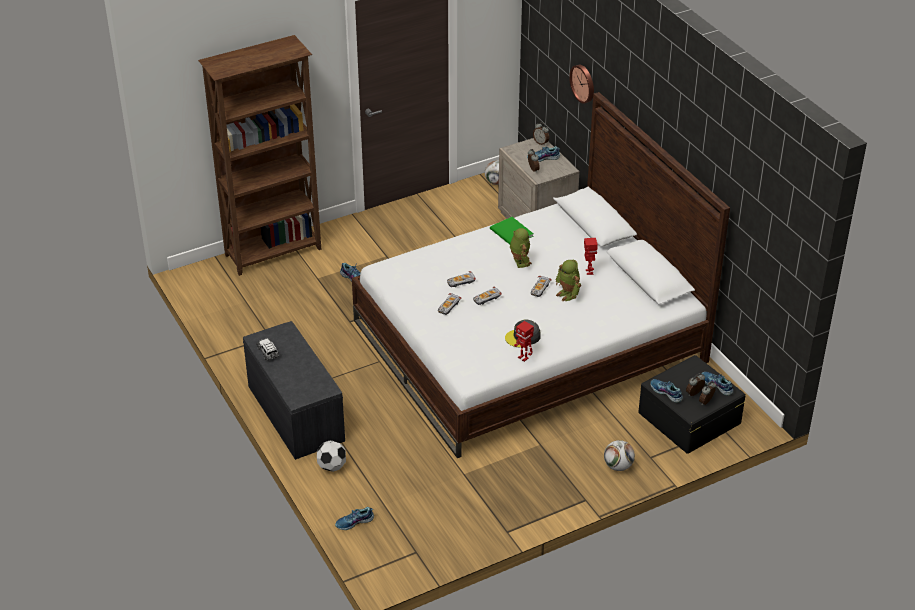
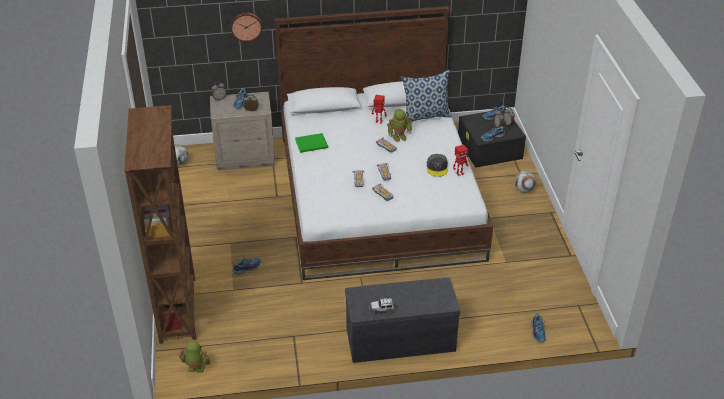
camera: 70 degrees left, 0 degrees up
football [317,441,346,472] -> none
toy robot [510,228,532,268] -> toy robot moved to [179,341,210,373]
none -> pillow [401,70,452,122]

